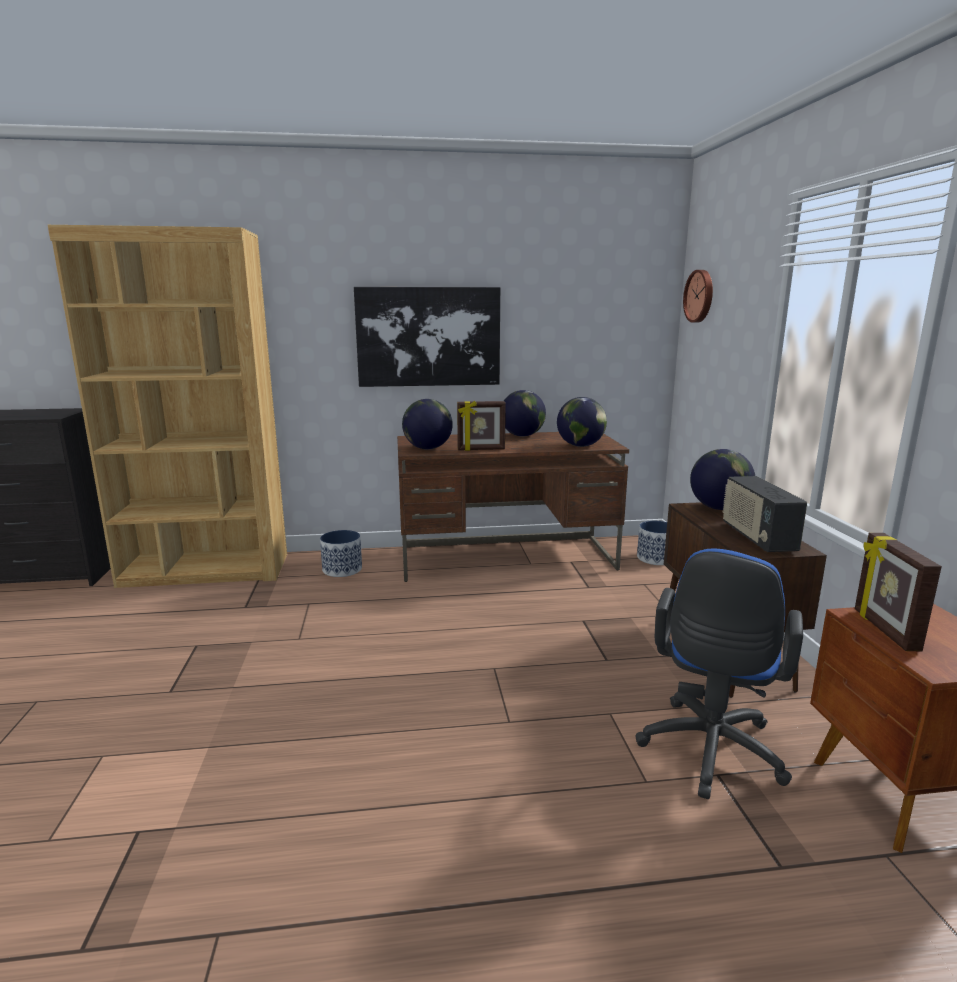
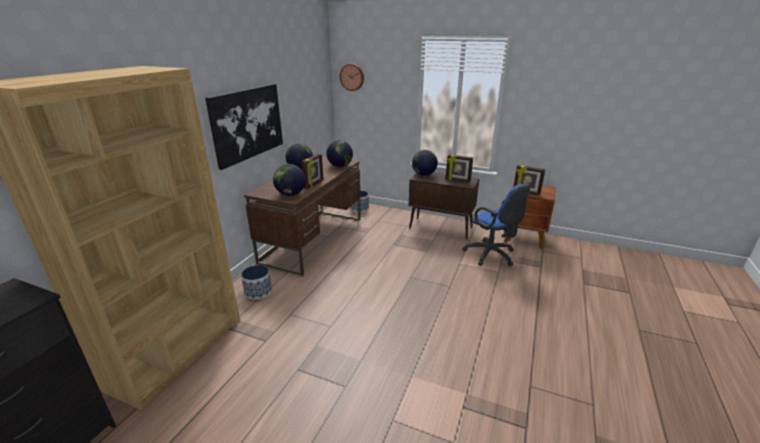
camera: 60 degrees left, 10 degrees up
radio [722,476,807,552] -> picture frame [446,154,473,183]

